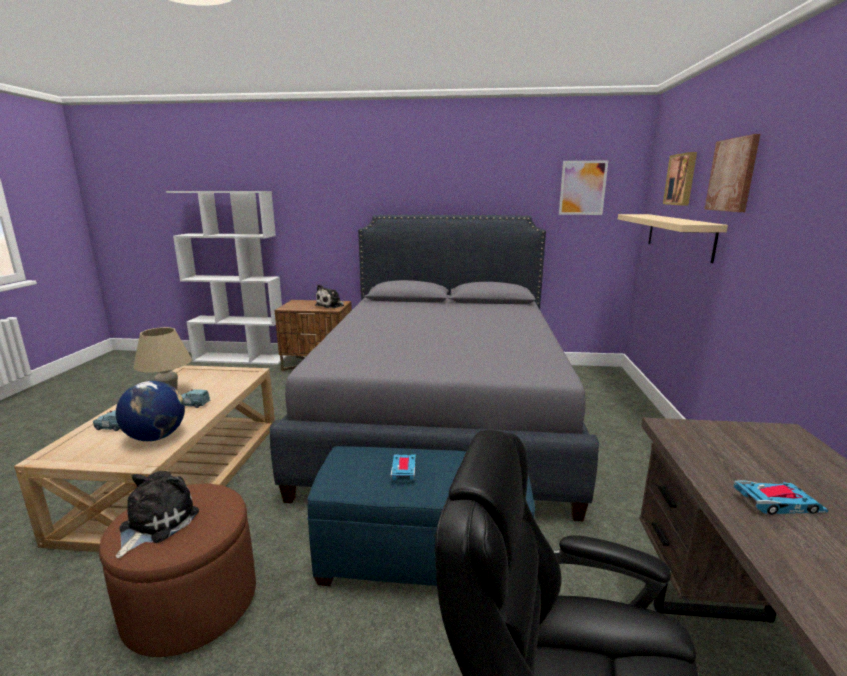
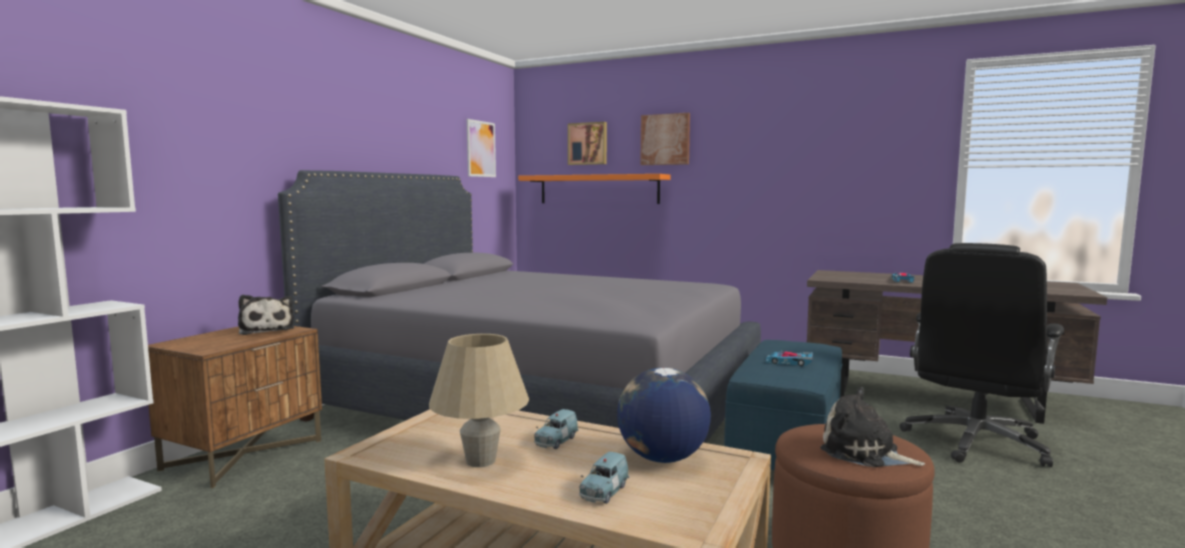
camera: 70 degrees left, 10 degrees down
beige shelf [618,214,728,263] -> orange shelf [518,174,671,204]

